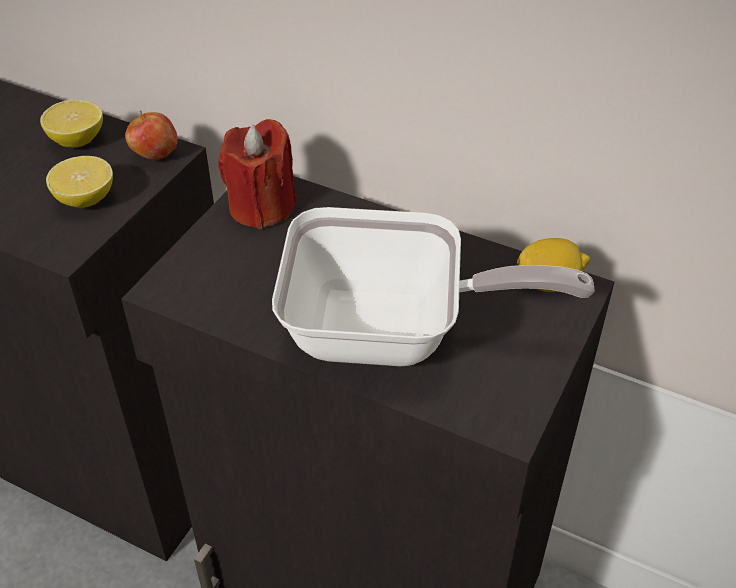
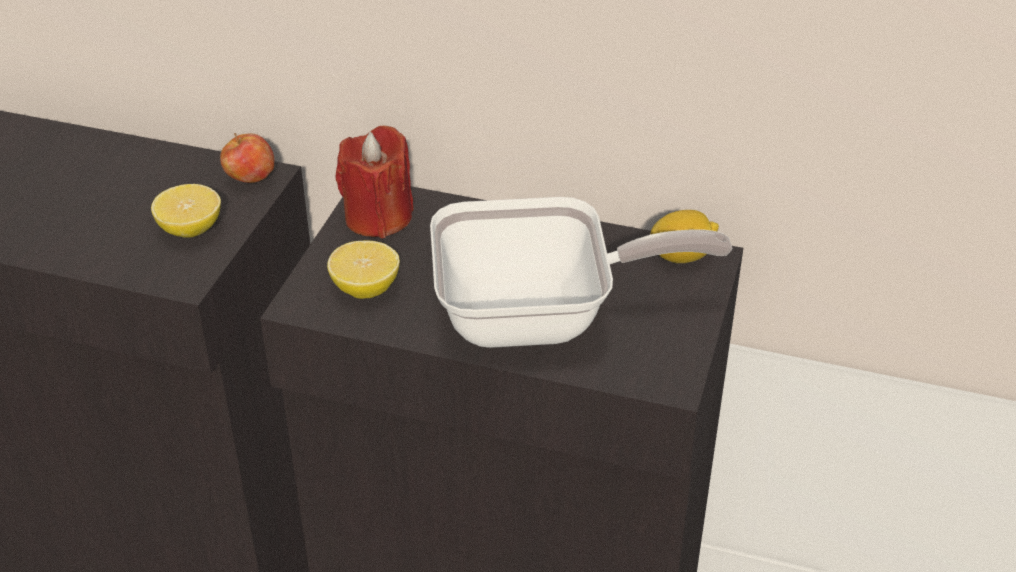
camera: 10 degrees left, 5 degrees down
lemon [40,100,103,147] -> lemon moved to [327,241,400,299]

